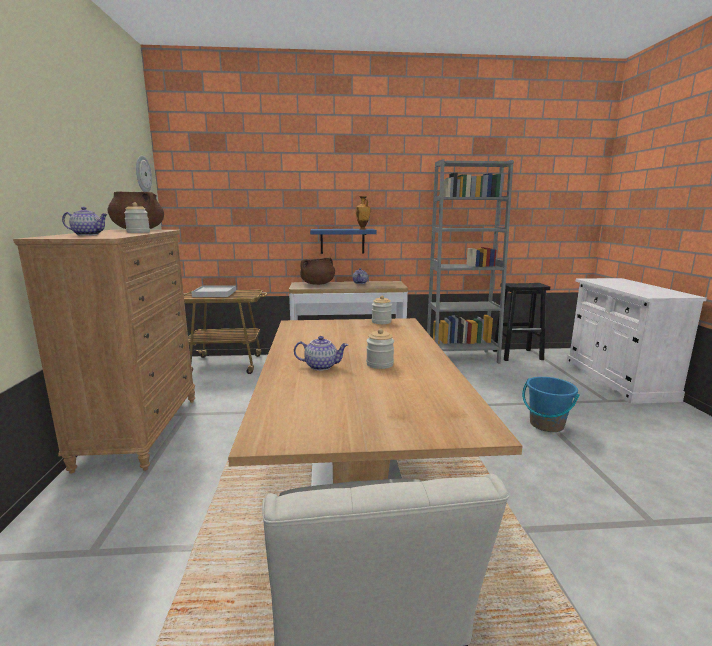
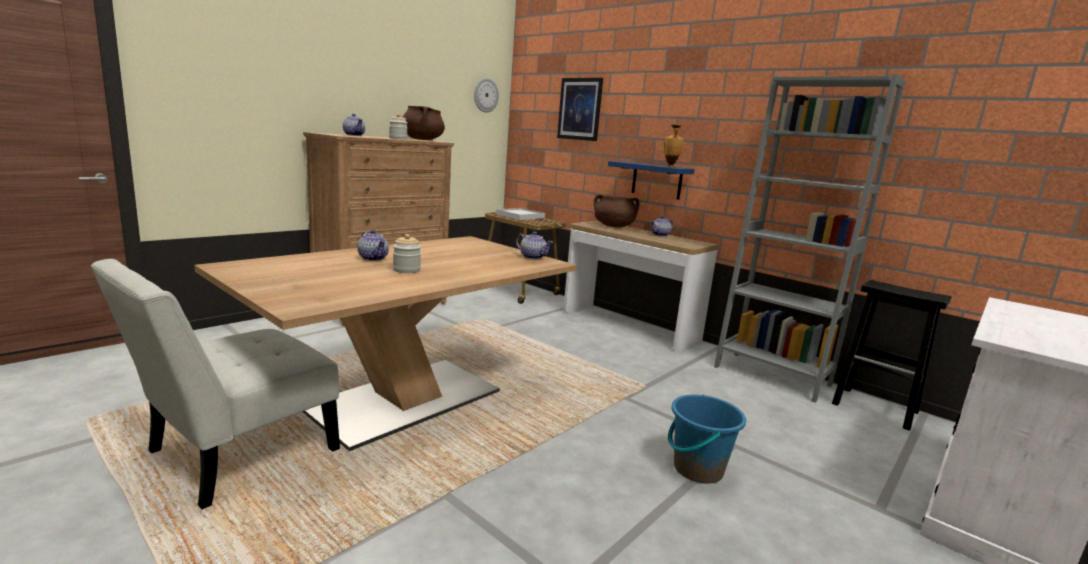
camera: 45 degrees right, 0 degrees up
jar [372,296,392,324] -> teapot [516,232,553,259]
none -> picture [557,78,603,141]

